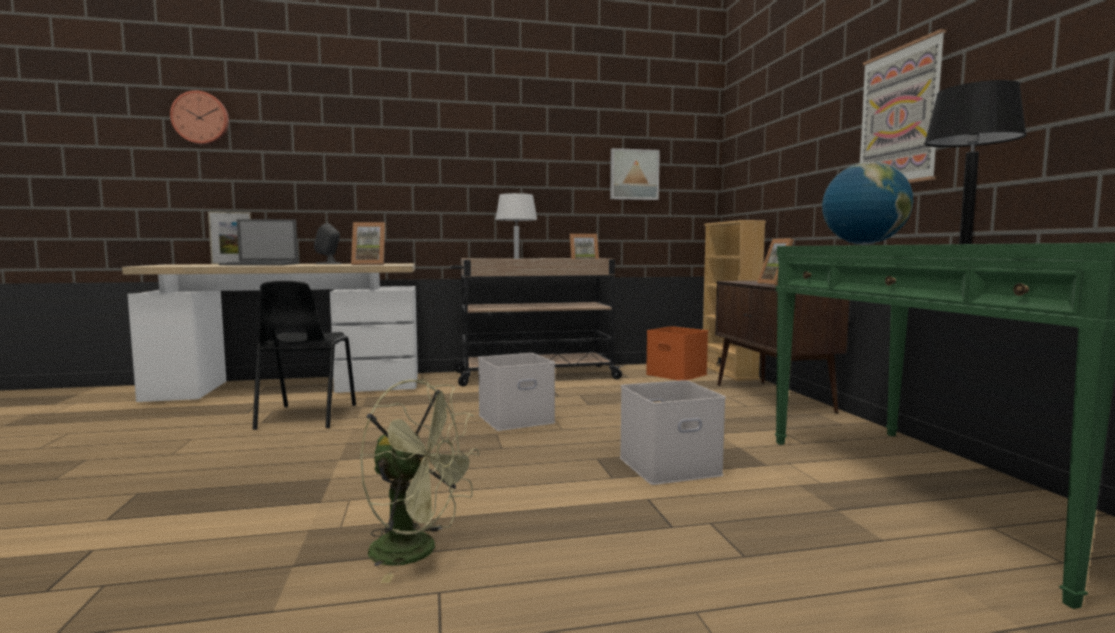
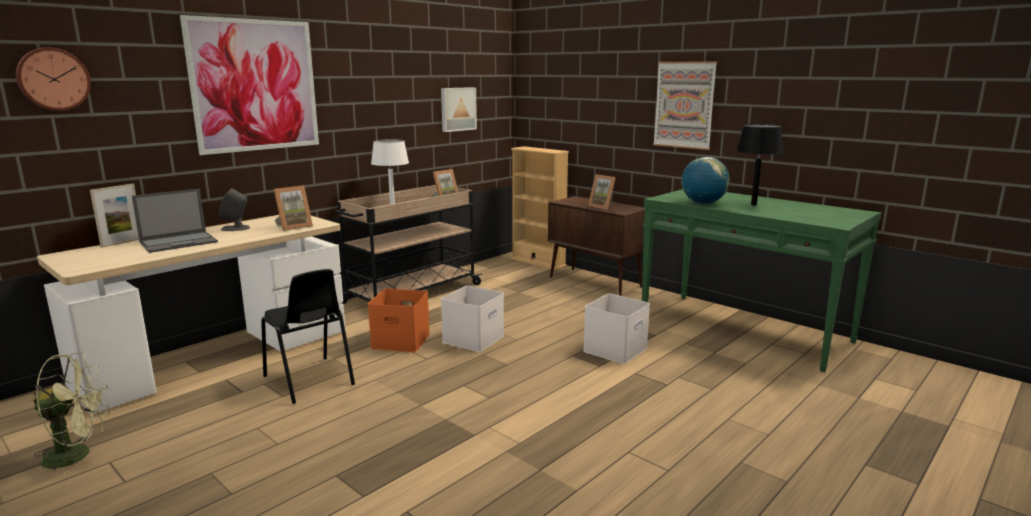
camera: 35 degrees left, 10 degrees up
green fan [359,379,480,583] -> green fan moved to [33,352,110,476]
orange storage box [646,326,708,381] -> orange storage box moved to [368,288,430,352]
none -> picture [180,15,319,155]

